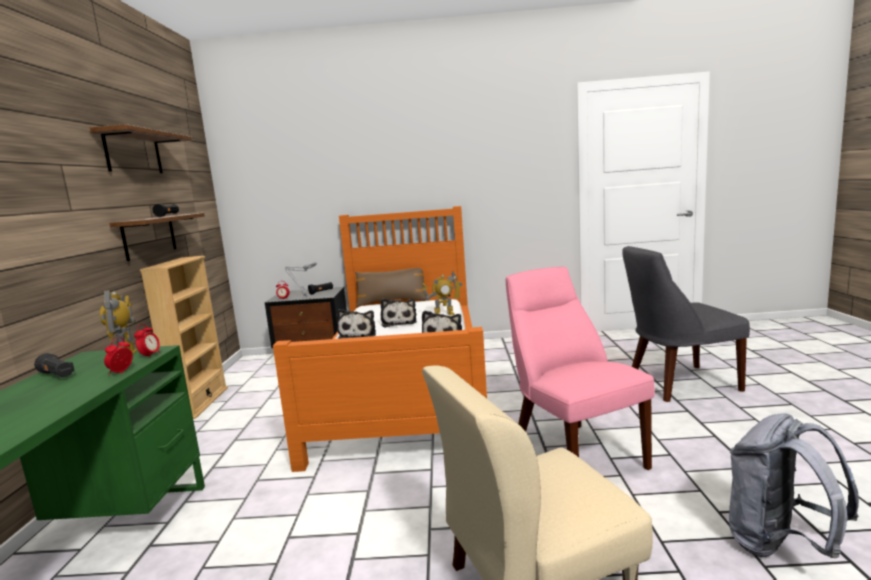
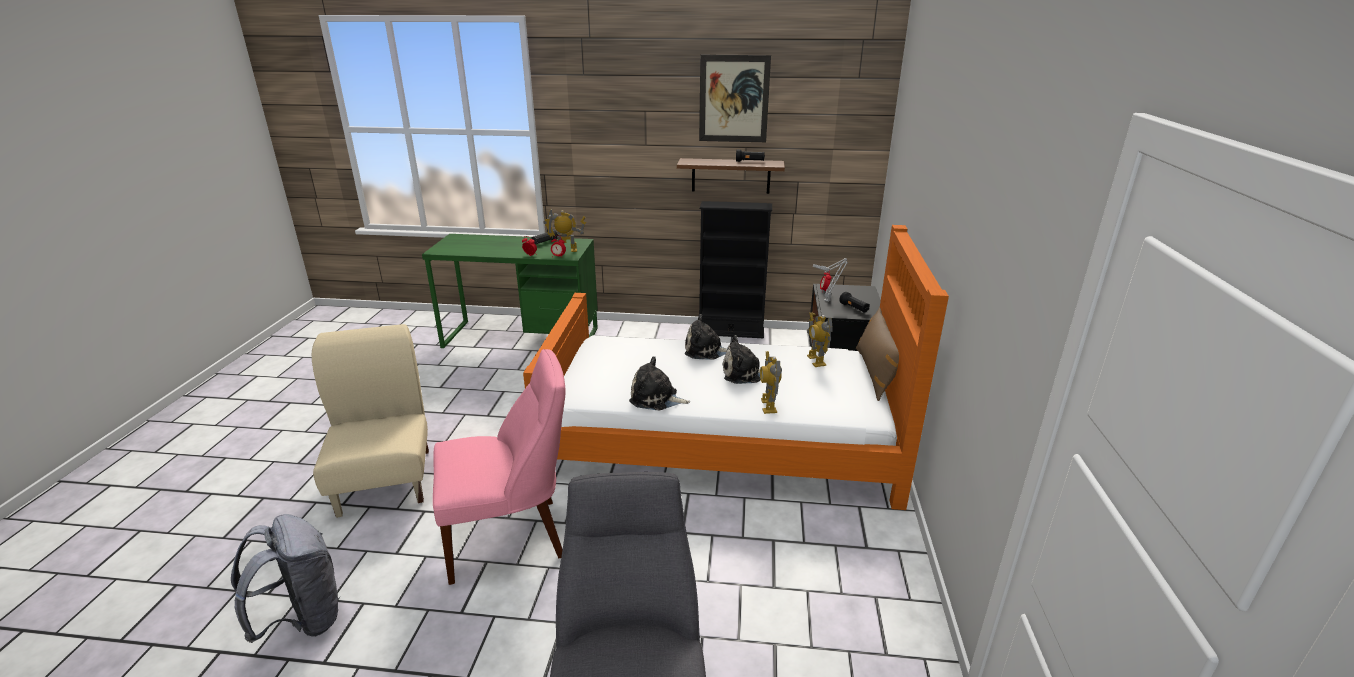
camera: 95 degrees right, 15 degrees up
shelf [90,124,192,173] -> picture [699,55,771,142]
beige bookcase [140,256,228,419] -> black bookcase [699,201,772,338]
none -> toy robot [807,312,833,367]

